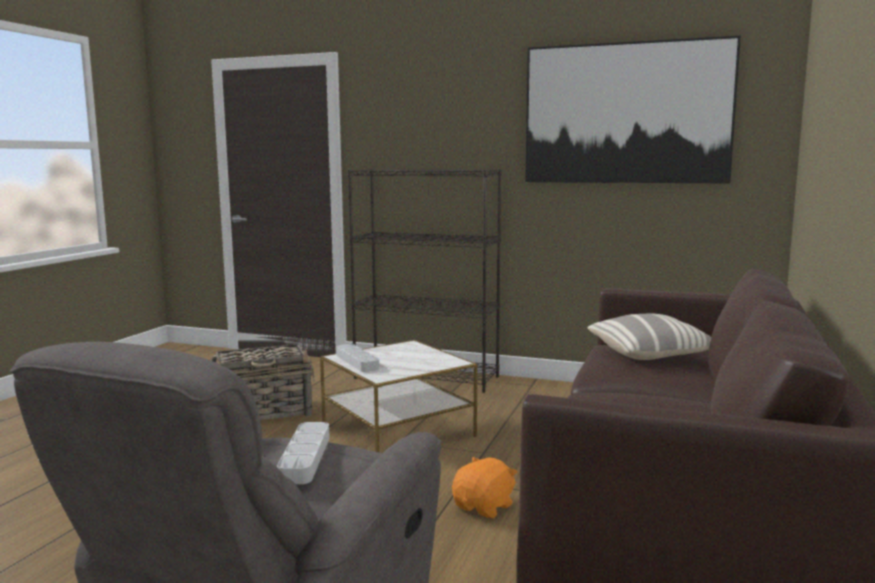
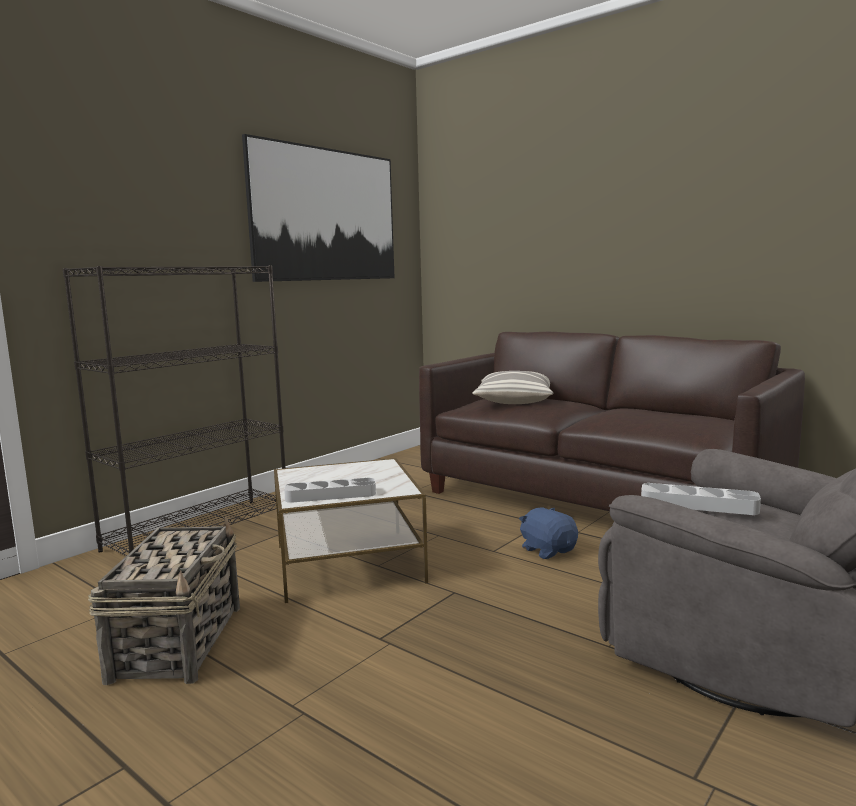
camera: 70 degrees left, 0 degrees up
orange plush toy [452,457,517,519] -> blue plush toy [519,507,578,559]

